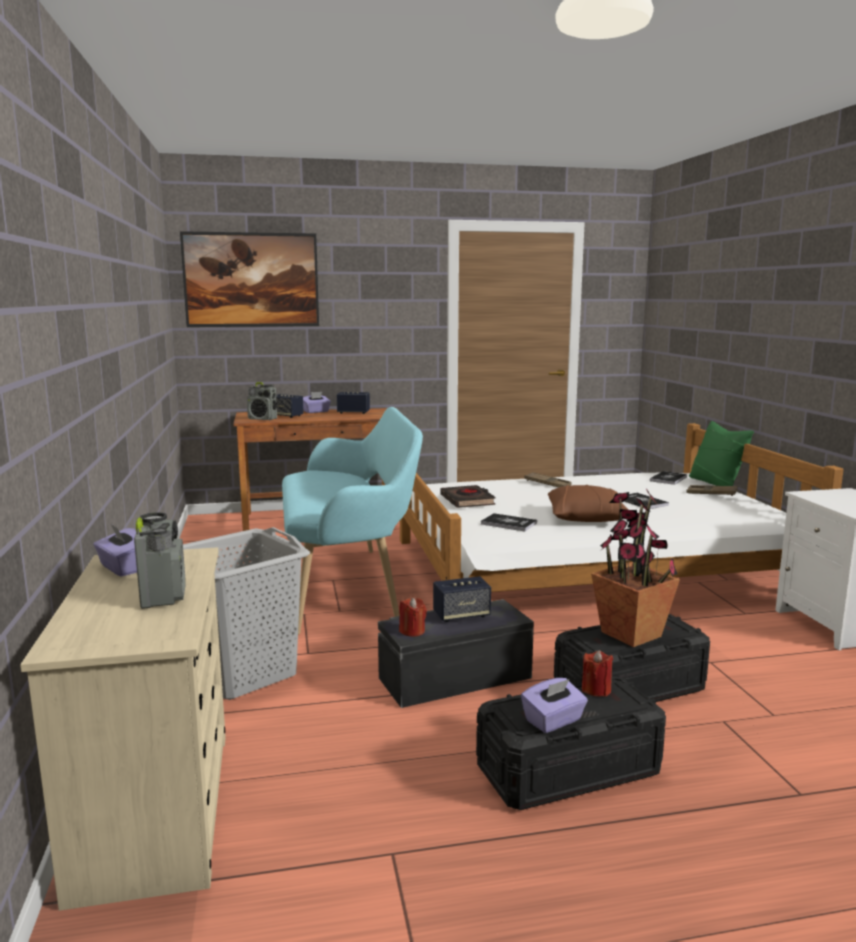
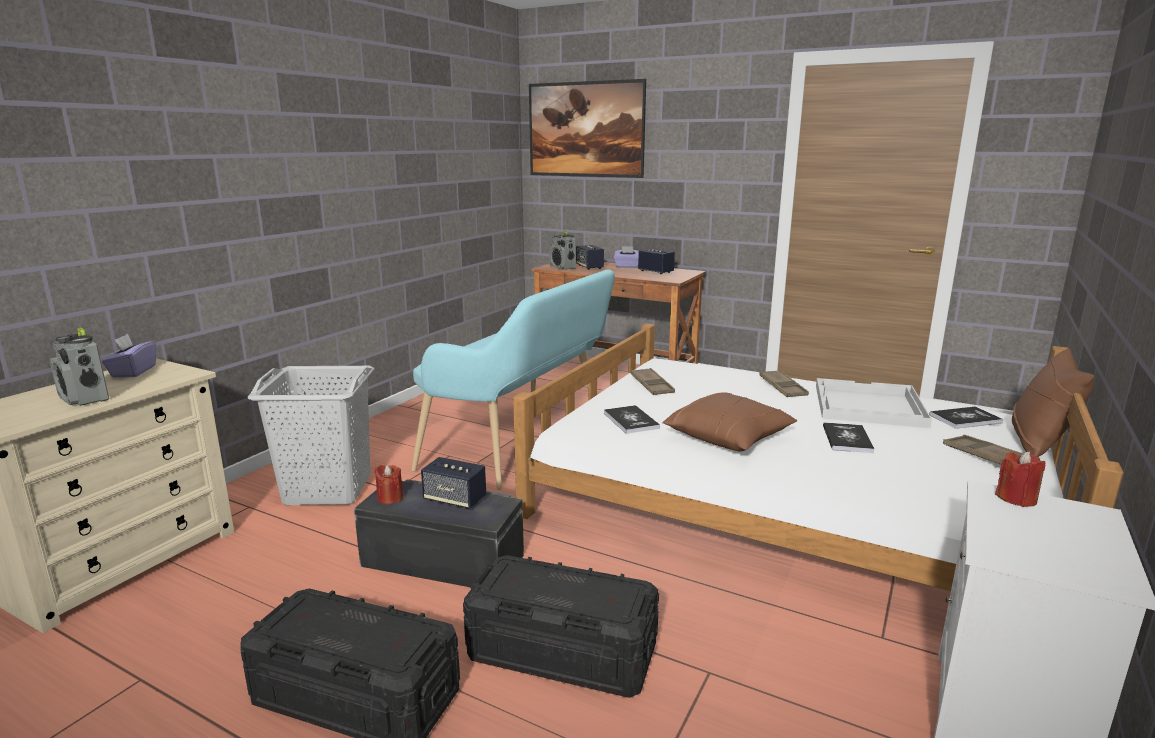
camera: 40 degrees right, 5 degrees up
radio [134,512,186,609] -> radio turned 105 degrees clockwise [50,328,109,406]
black book [440,485,496,508] -> brown tray [630,368,675,395]
purple tissue box [521,678,588,733] -> none
red candle [582,650,613,697] -> red candle moved to [995,451,1045,507]
potted plant [591,489,680,647] -> none
green pillow [689,421,754,486] -> brown pillow [1012,348,1094,457]
none -> white tray [816,378,932,428]

